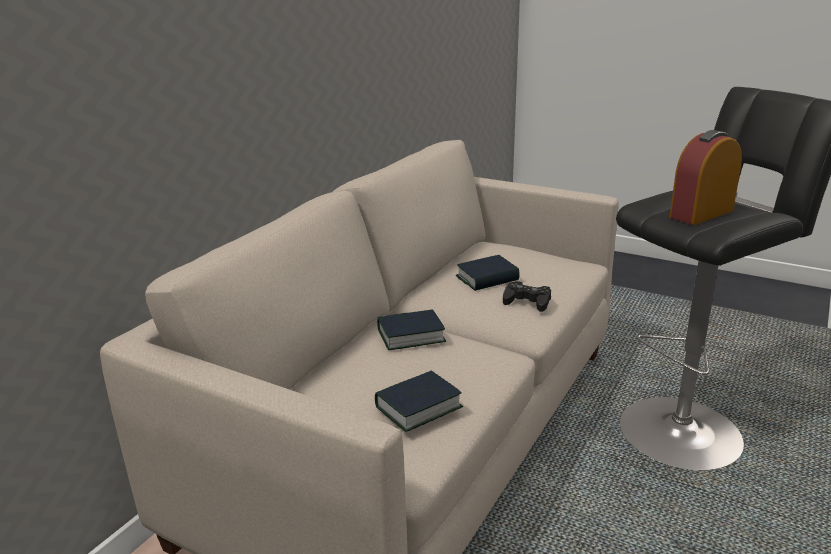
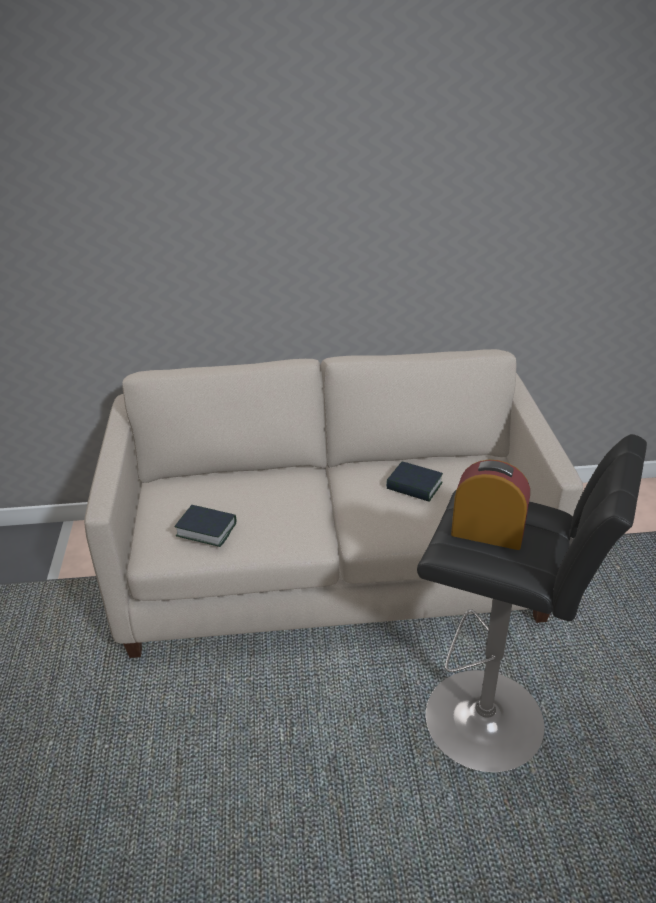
camera: 55 degrees right, 10 degrees up
book [377,309,446,350] -> none
black game controller [503,281,551,312] -> none

